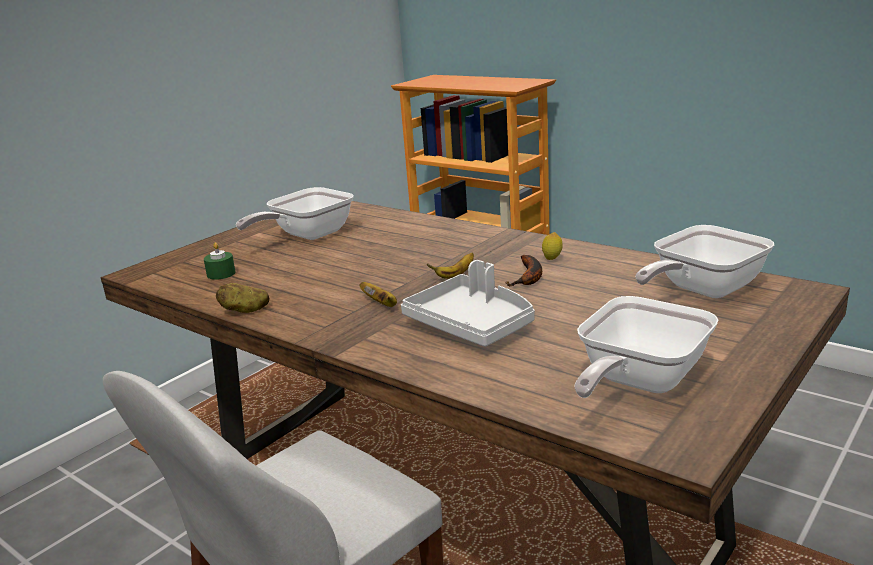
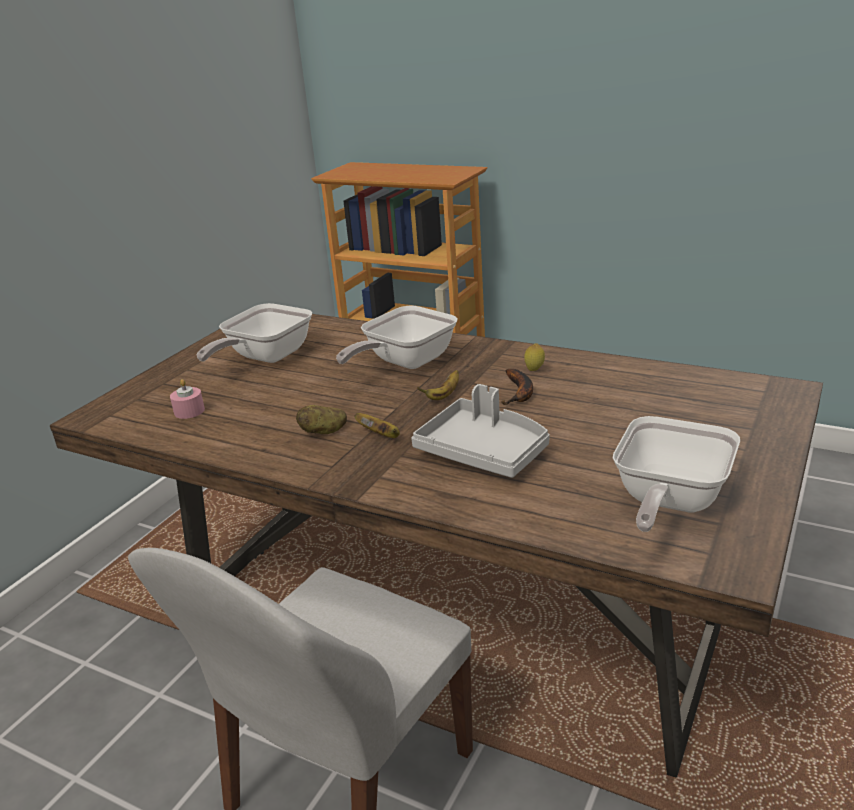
camera: 10 degrees left, 5 degrees up
green candle [204,242,236,280] -> pink candle [170,379,205,419]
potato [216,283,269,313] -> potato moved to [296,405,347,434]
frying pan [635,225,774,298] -> frying pan moved to [336,306,457,369]

